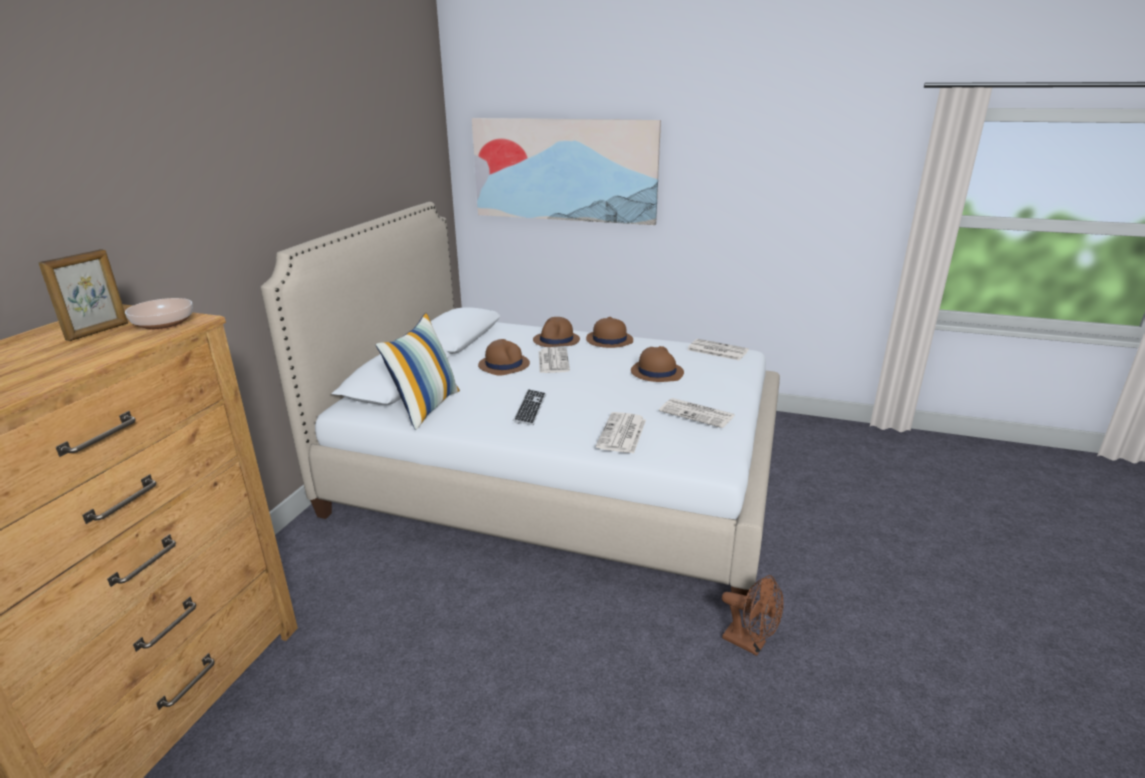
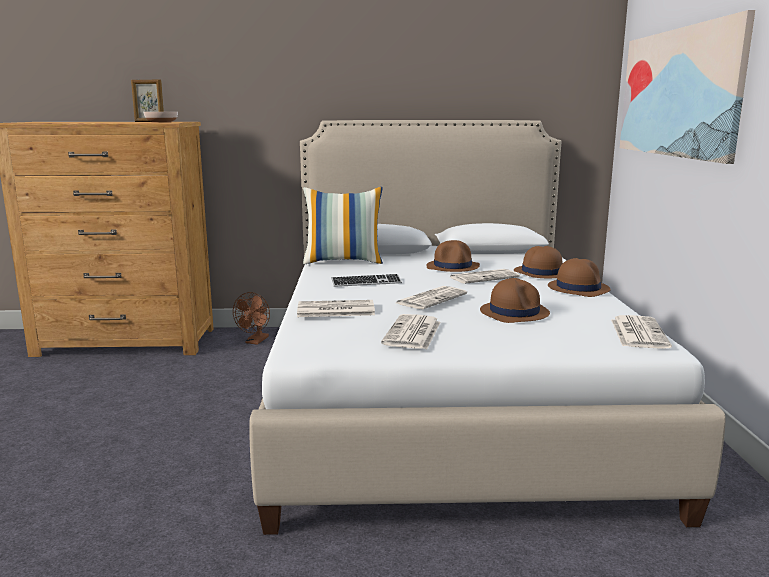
camera: 70 degrees right, 10 degrees down
brown fan [722,575,783,656] -> brown fan moved to [233,292,270,345]
none -> newspaper [396,286,467,309]

